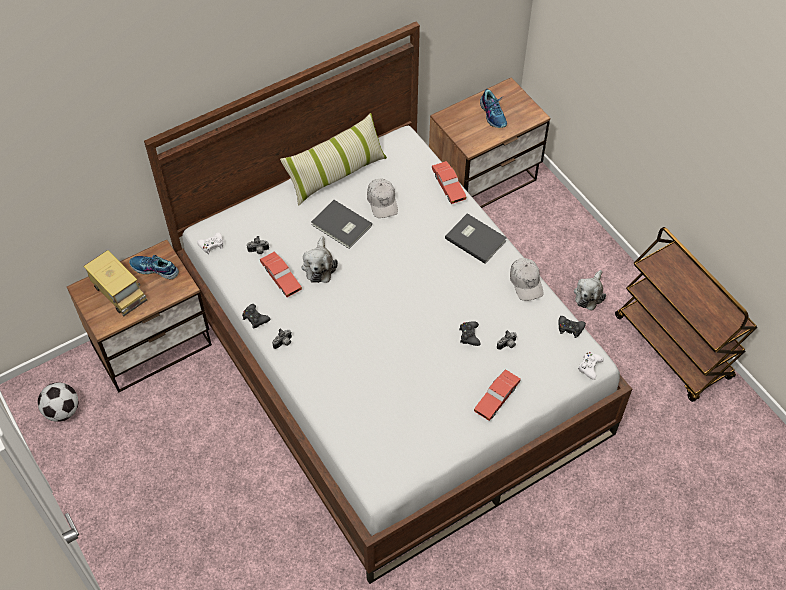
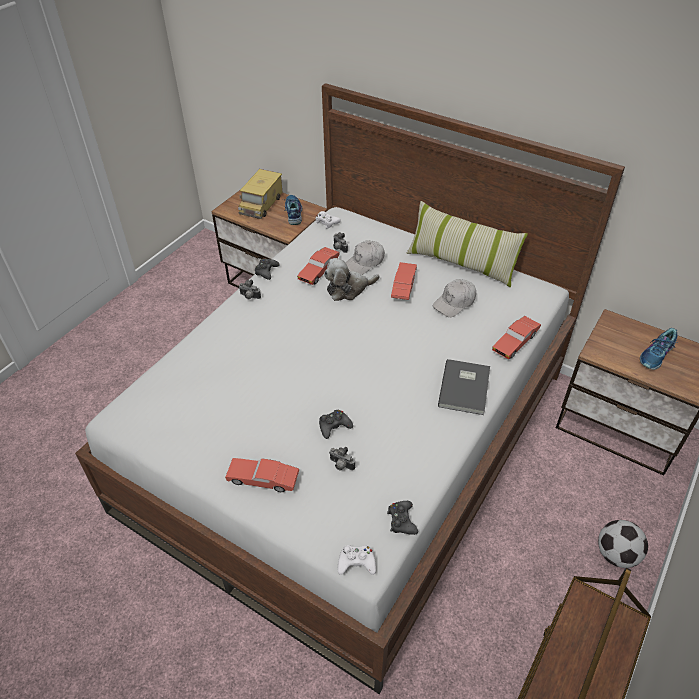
camera: 65 degrees right, 10 degrees down
football [38,382,78,422] -> football moved to [598,520,648,568]
grey book [311,200,372,249] -> red toy car [391,262,417,300]
white cap [510,258,543,301] -> white cap moved to [346,240,385,275]
plush toy [574,270,606,311] -> none

